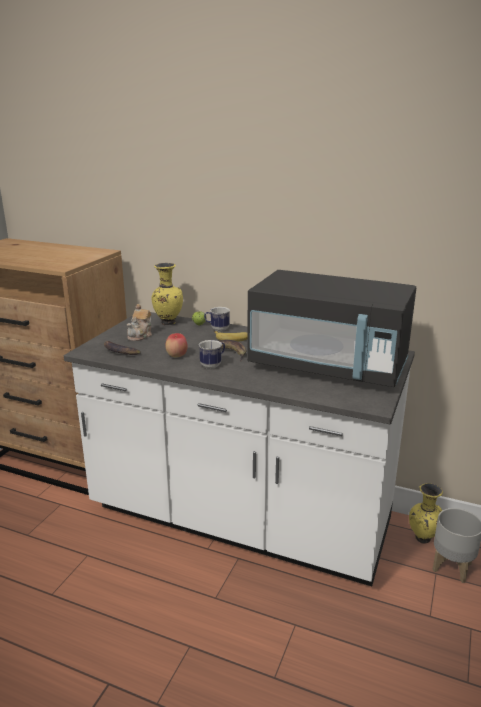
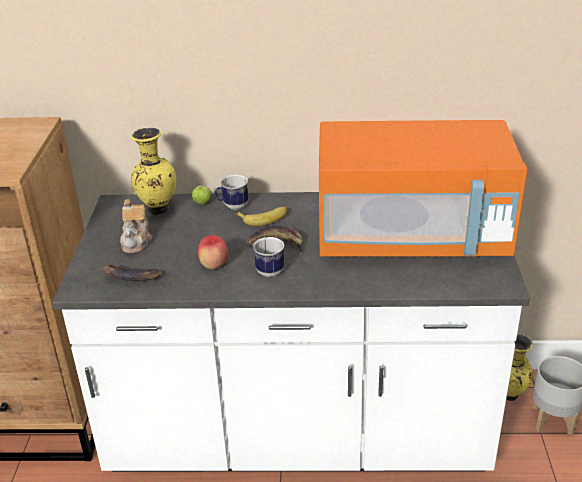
camera: 20 degrees left, 10 degrees up
black microwave [247,270,416,387] -> orange microwave [319,120,528,257]

